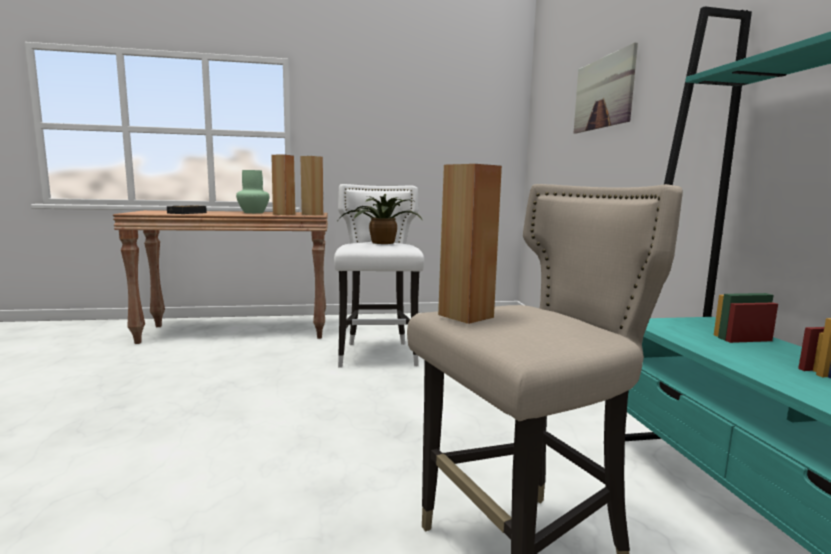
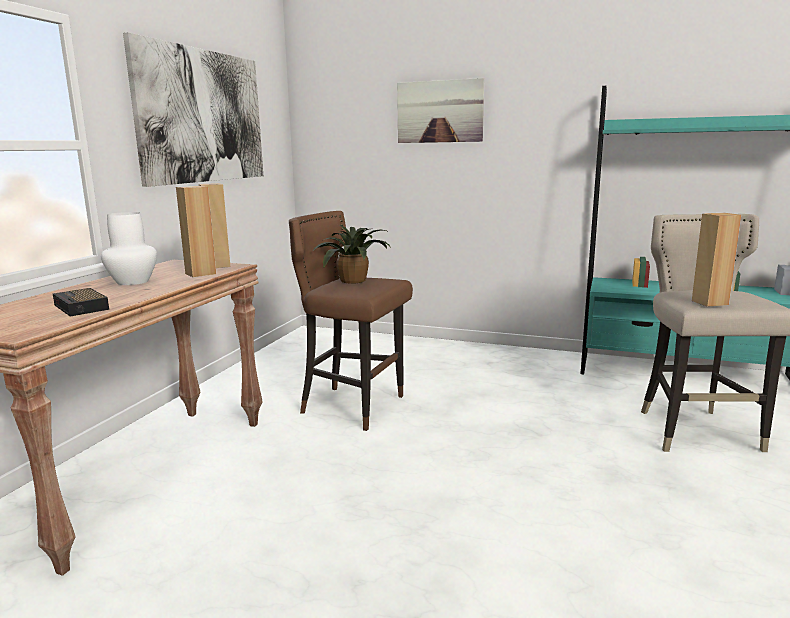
camera: 60 degrees left, 5 degrees up
green vase [236,170,270,213] -> white vase [101,212,157,285]
white stool [334,184,424,368] -> brown stool [289,211,413,431]
none -> picture [123,32,263,187]

